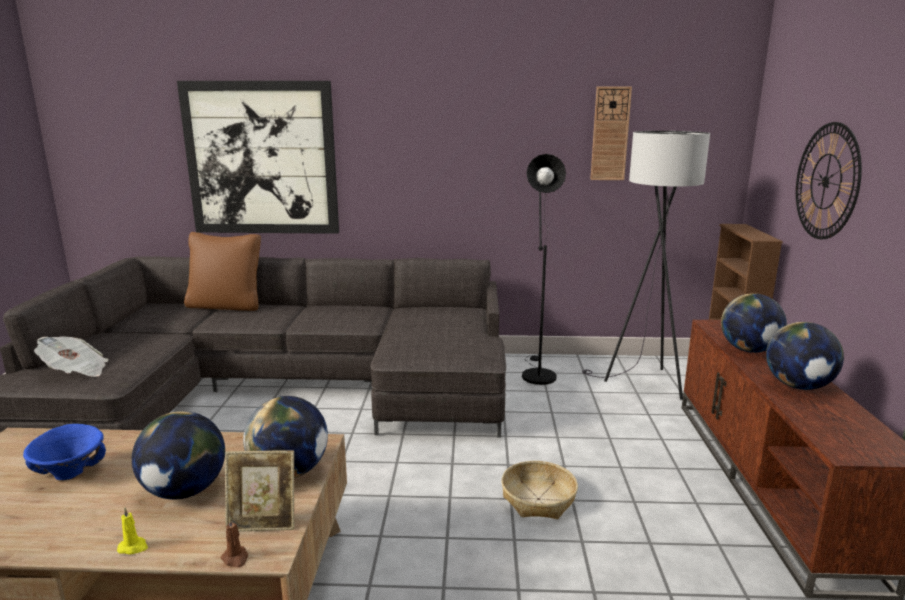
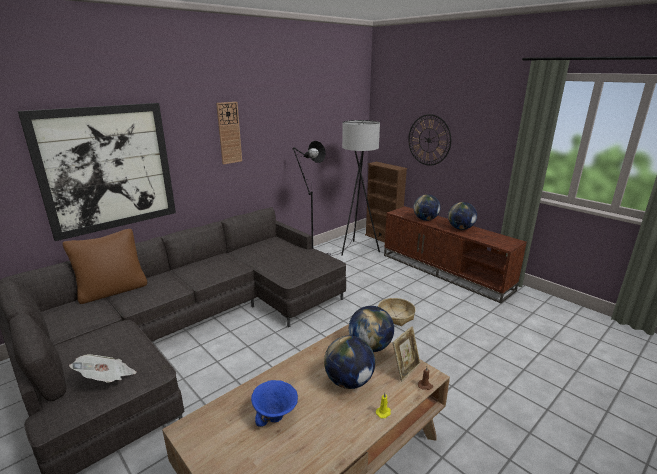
camera: 45 degrees left, 5 degrees up
wall clock [590,87,632,180] -> wall clock moved to [216,102,242,165]

